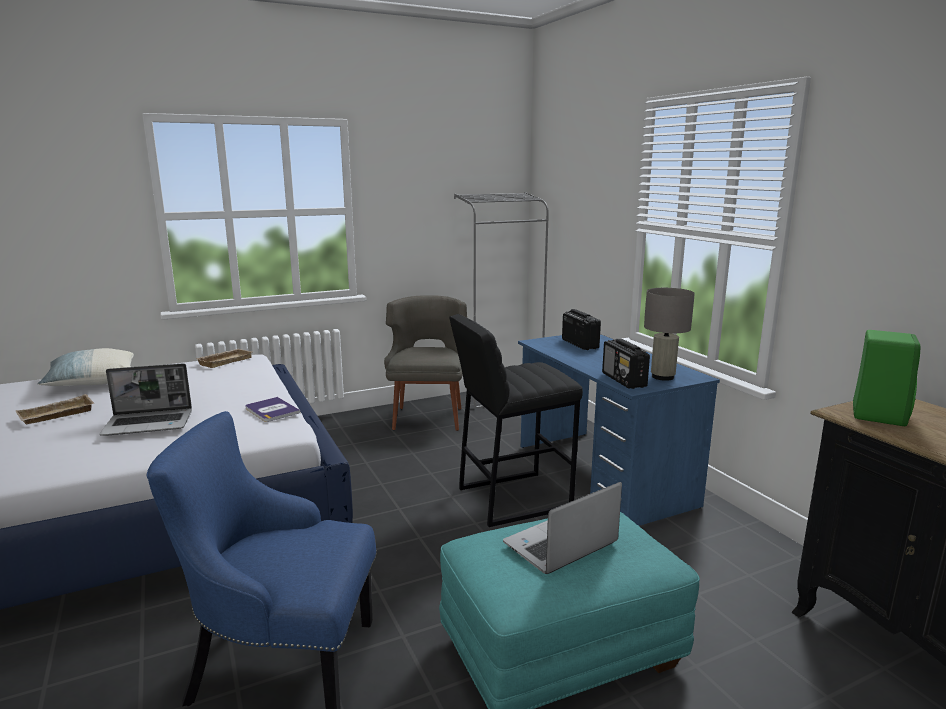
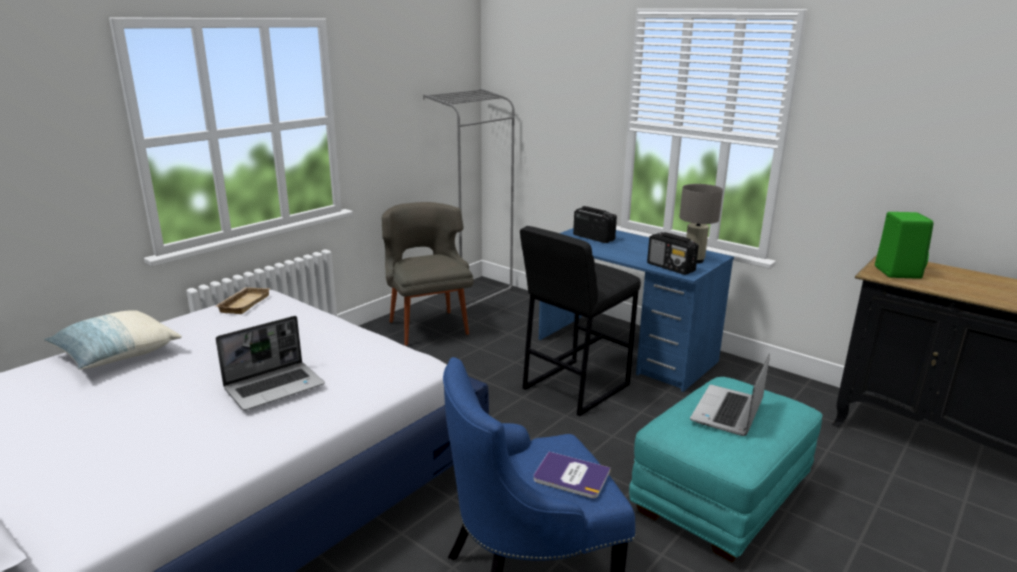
camera: 25 degrees left, 5 degrees up
beige tray [16,394,94,424] -> none
book [245,397,300,422] -> book moved to [533,452,611,498]

